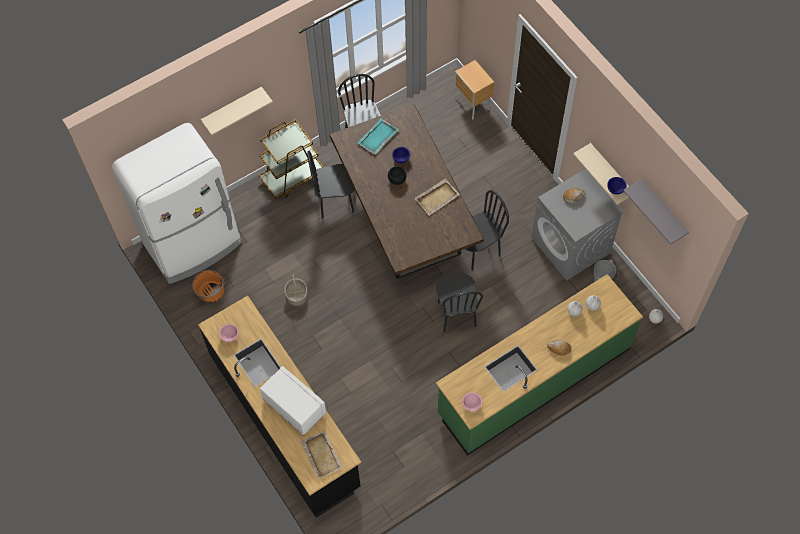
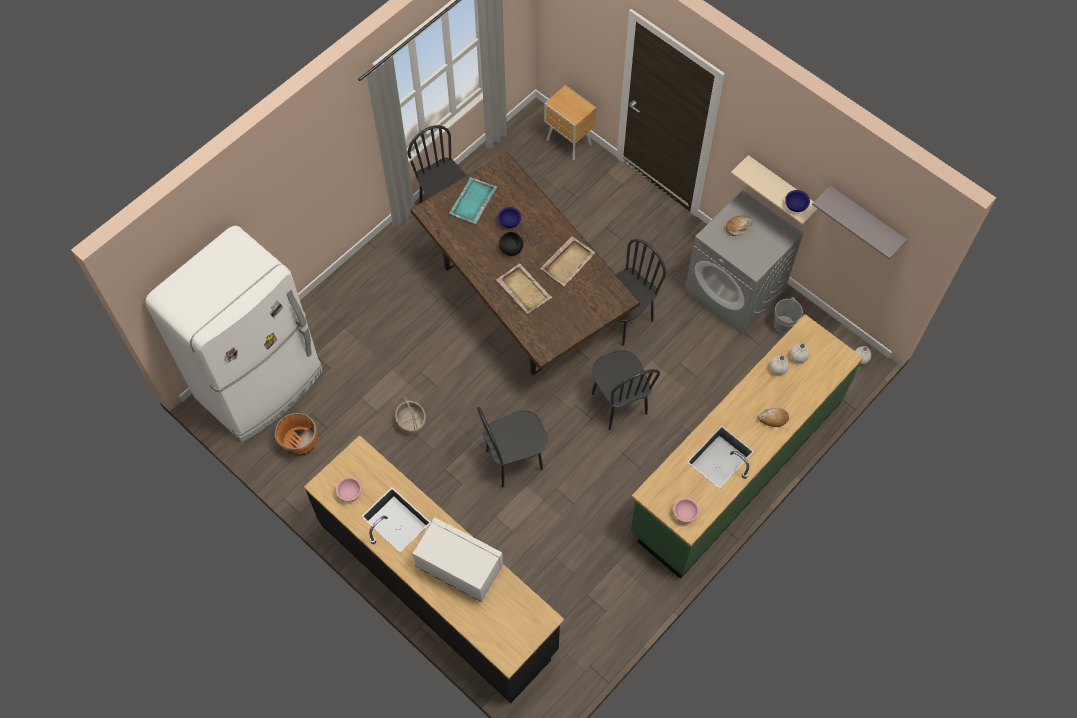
camera: 15 degrees left, 0 degrees up
beige shelf [200,86,273,136] -> none
brown cart [259,119,323,199] -> none
beige tray [301,430,343,479] -> beige tray moved to [496,263,552,314]
black chair [307,151,355,219] -> black chair moved to [477,407,548,487]

